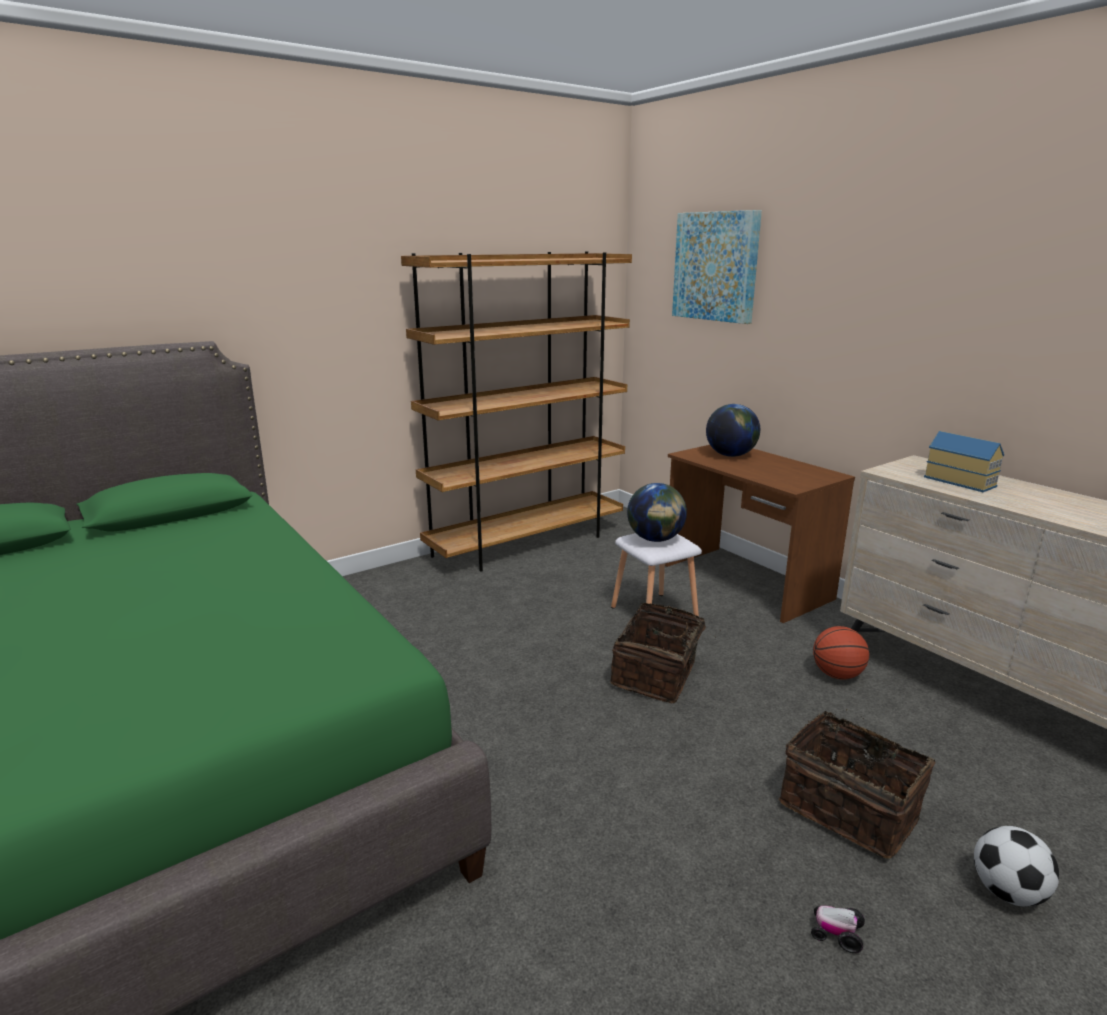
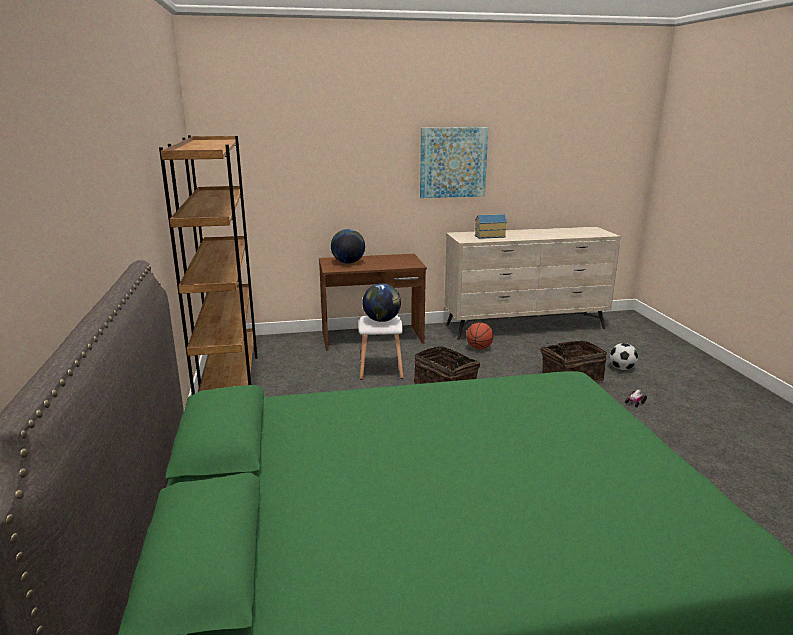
camera: 65 degrees left, 0 degrees up
picture [672,210,762,324] -> picture moved to [420,127,488,198]

